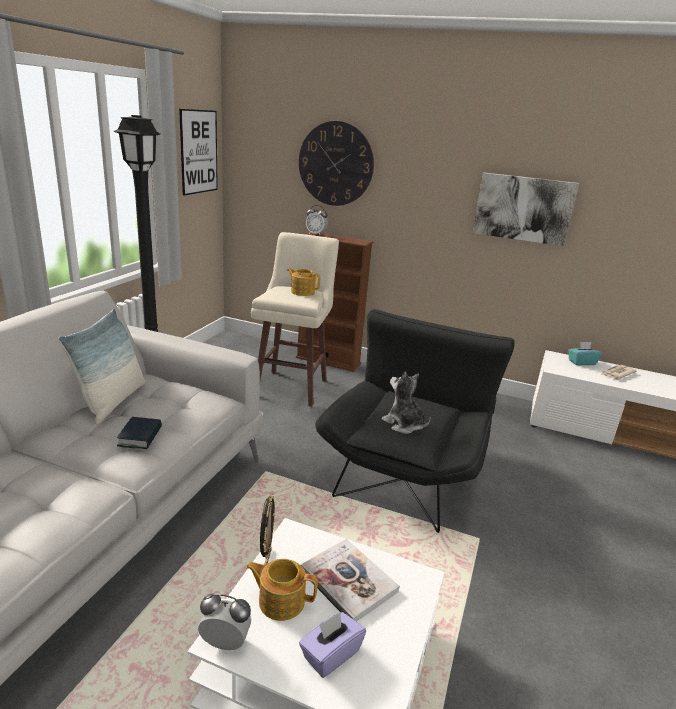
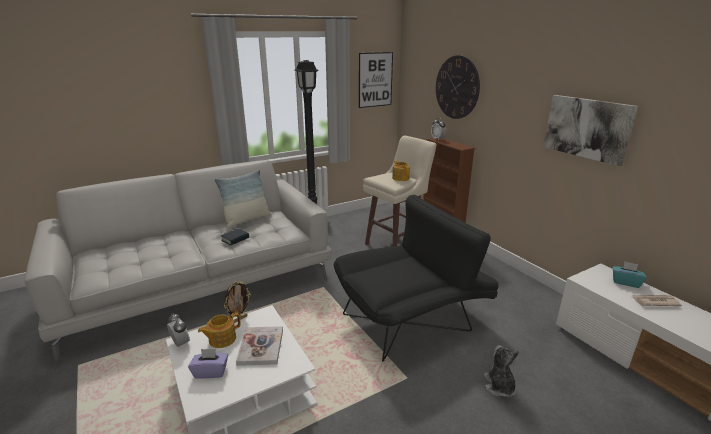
camera: 40 degrees right, 0 degrees up
teapot [246,559,318,621] -> teapot turned 90 degrees counterclockwise [198,312,241,348]
plush toy [382,372,431,434] -> plush toy moved to [484,345,519,397]

